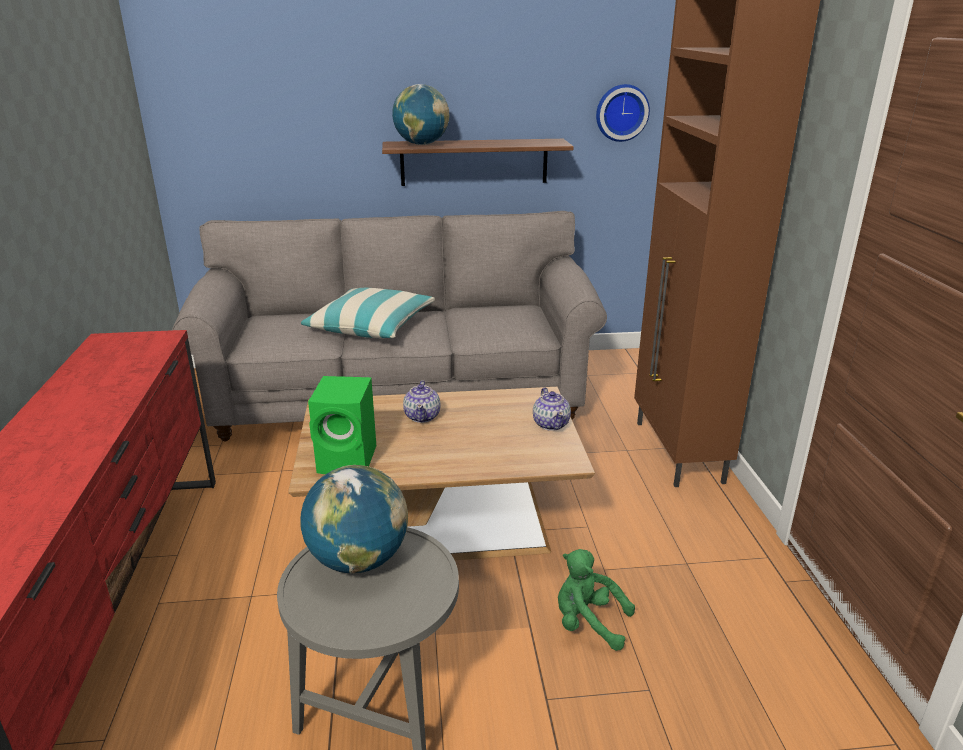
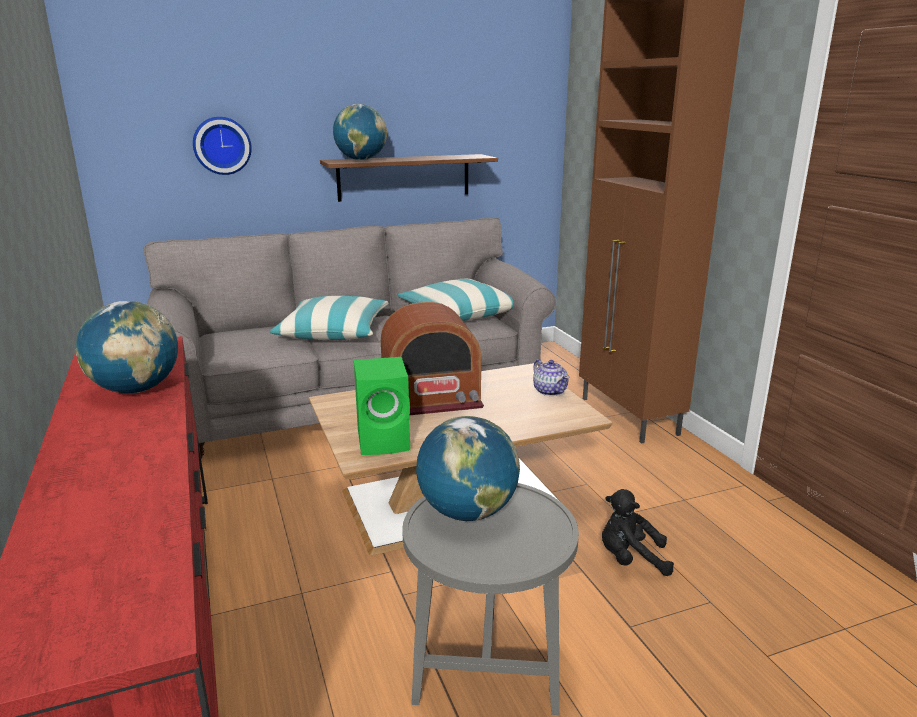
camera: 15 degrees left, 5 degrees down
teapot [403,380,441,423] -> radio [381,302,484,415]
green plush toy [558,549,635,651] -> black plush toy [602,489,674,576]
wall clock [596,84,650,142] -> wall clock moved to [193,117,252,175]
none -> globe [76,301,178,393]
none -> pillow [398,279,513,321]

